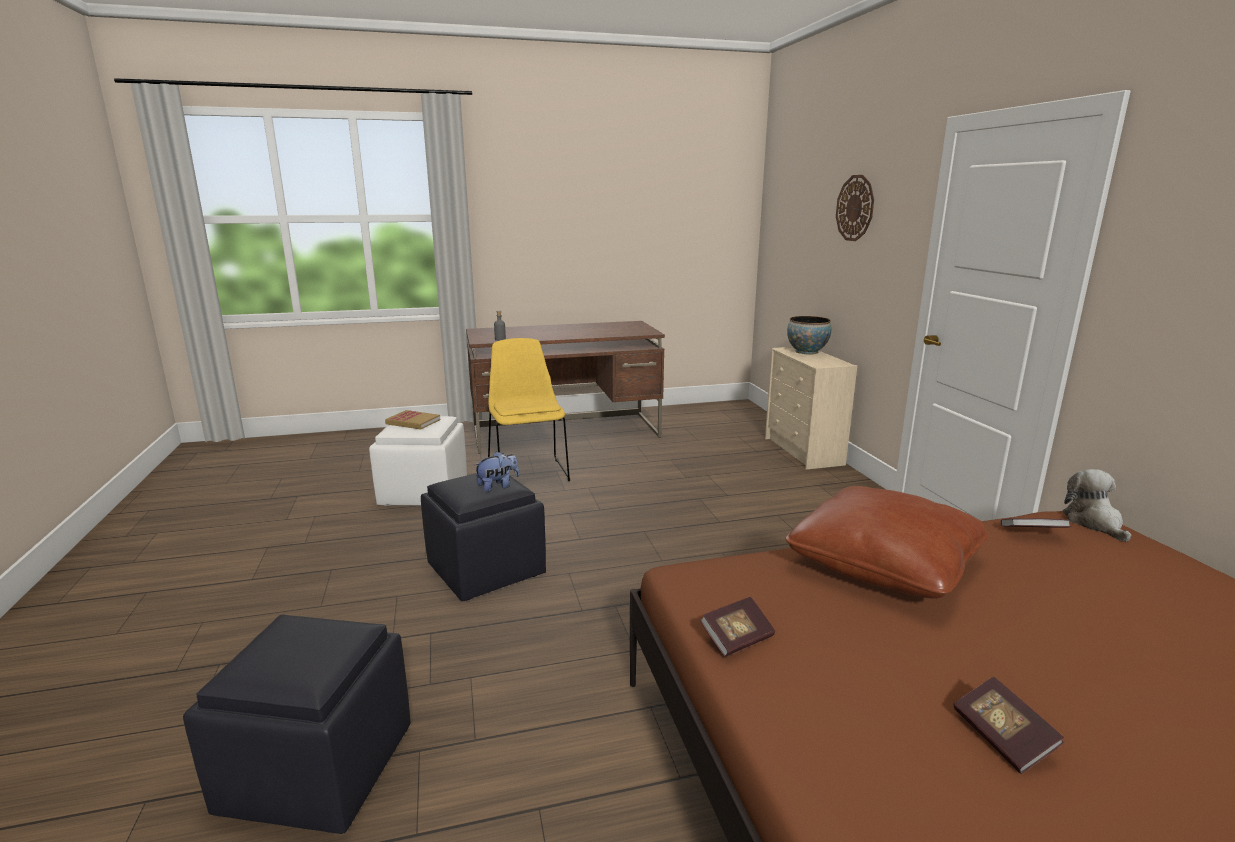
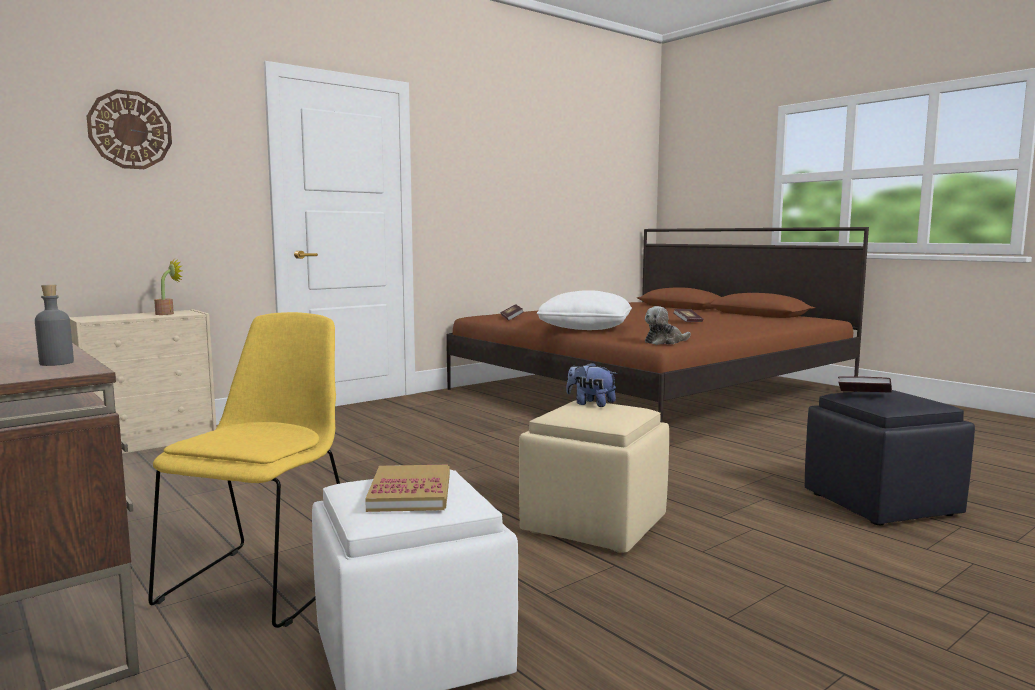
camera: 115 degrees left, 10 degrees down
black ottoman [421,473,546,601] -> beige ottoman [519,400,669,553]
yellow chair [488,338,570,482] -> yellow chair turned 150 degrees clockwise [148,312,340,628]
book [700,597,775,657] -> book moved to [838,376,892,393]
brown pillow [785,486,988,599] -> white pillow [537,290,632,330]
bowl [787,316,831,354] -> none
plush toy [1062,469,1131,542] -> plush toy moved to [645,306,691,345]
none -> potted plant [154,259,182,315]

